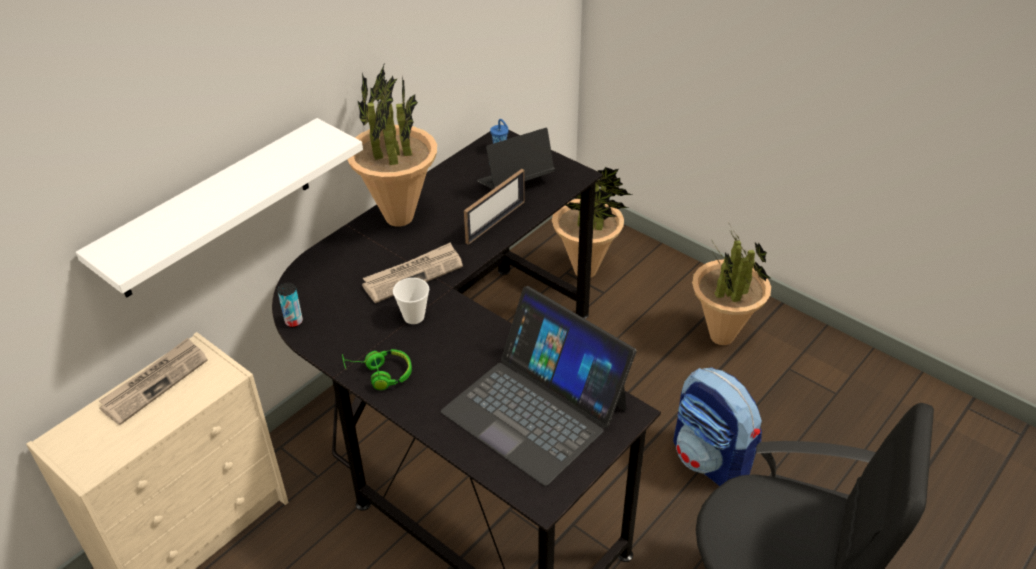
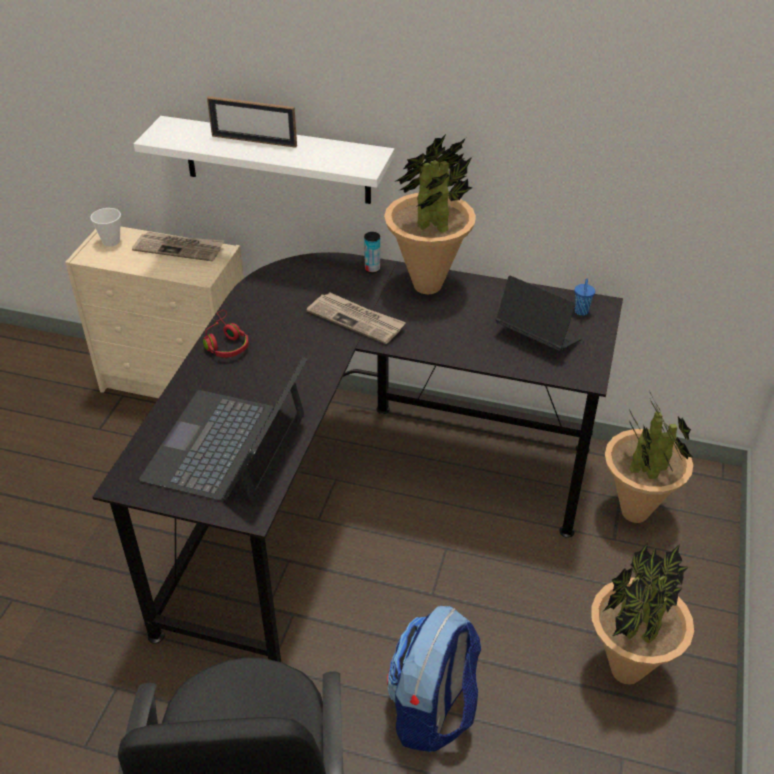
camera: 65 degrees right, 0 degrees up
can [277,283,303,327] -> can moved to [364,232,380,273]
green headphones [342,349,412,390] -> red headphones [203,310,249,357]
cup [393,278,430,324] -> cup moved to [90,208,121,247]
picture frame [464,169,525,245] -> picture frame moved to [207,96,297,148]

